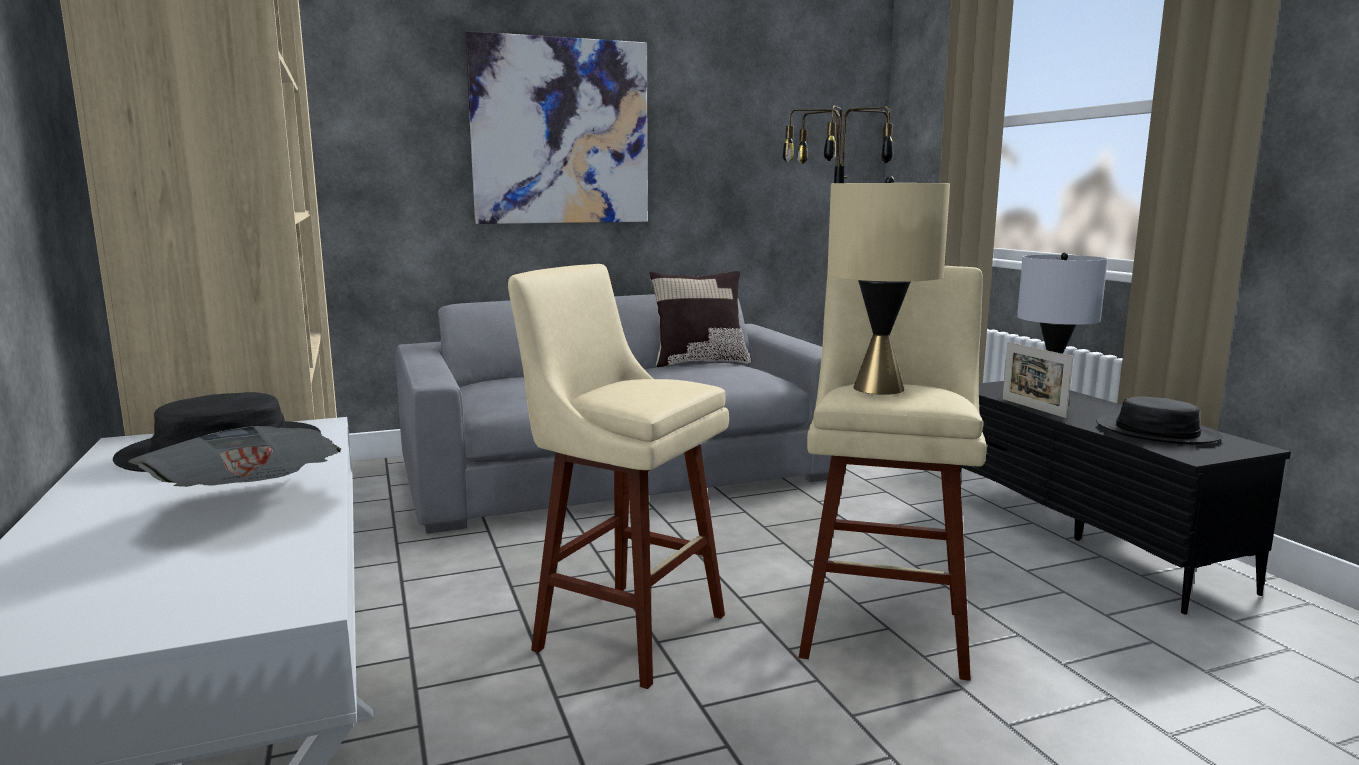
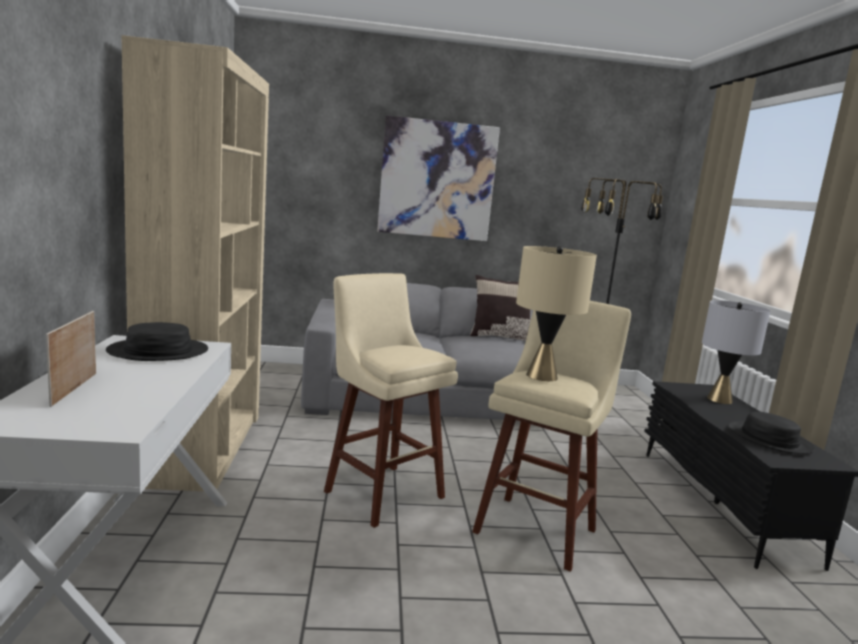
camera: 15 degrees right, 0 degrees up
newspaper [129,426,342,487] -> none
picture frame [1002,342,1073,418] -> picture frame moved to [46,311,96,407]

